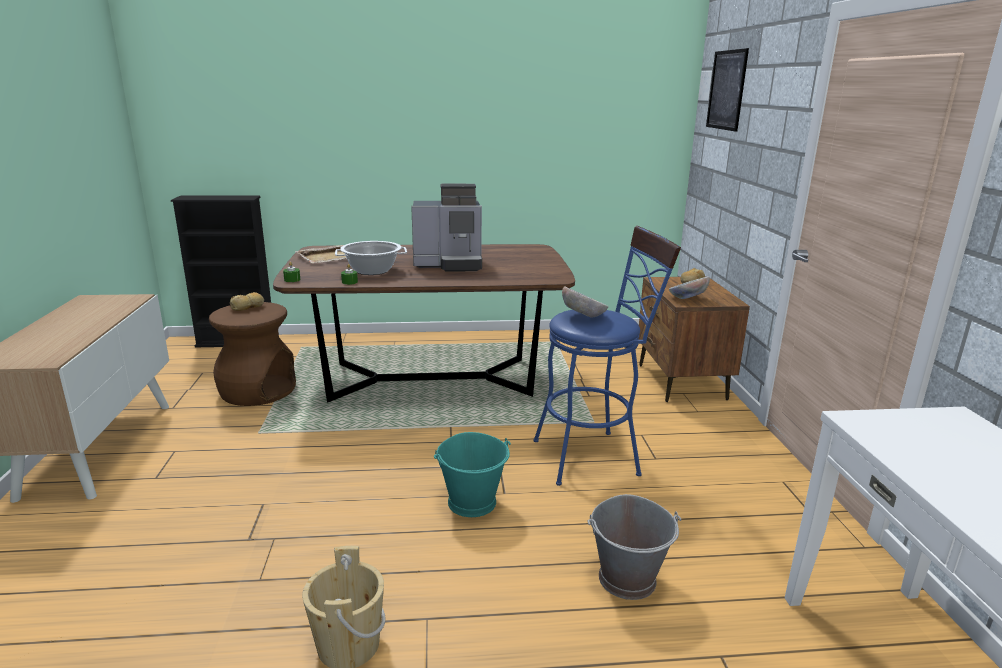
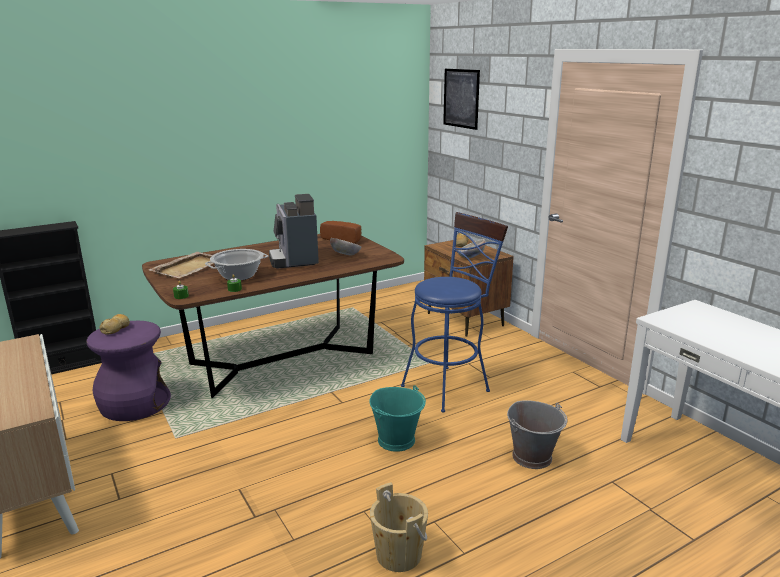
camera: 25 degrees left, 0 degrees up
brown stool [209,302,296,406] -> purple stool [86,321,171,421]
coffee machine [411,184,482,272] -> coffee machine turned 105 degrees clockwise [269,194,319,269]
bowl [562,286,608,317] -> bowl moved to [330,238,361,255]
none -> bread [320,221,361,243]

